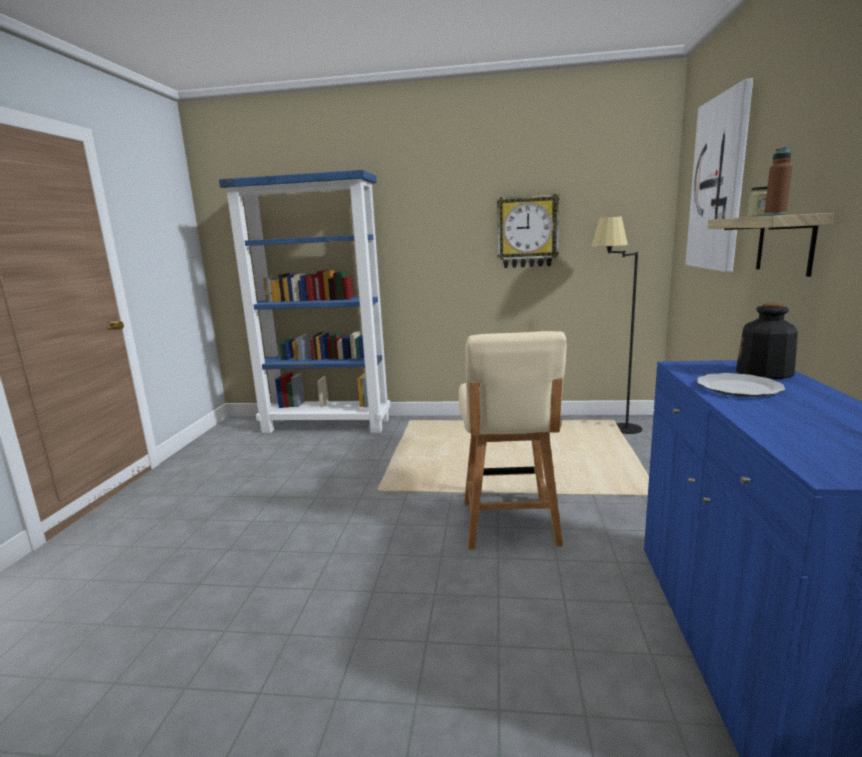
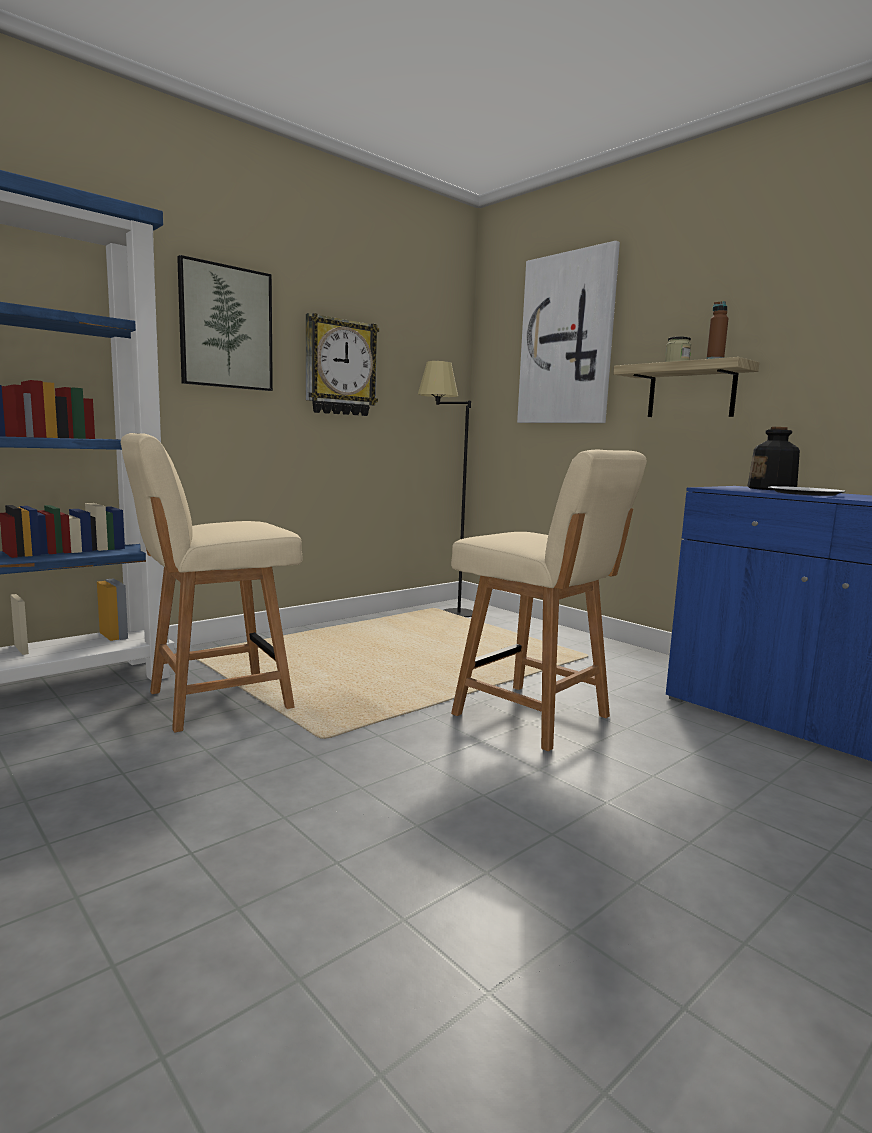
camera: 50 degrees left, 5 degrees down
none -> beige chair [121,433,303,732]
none -> picture [177,255,273,391]

